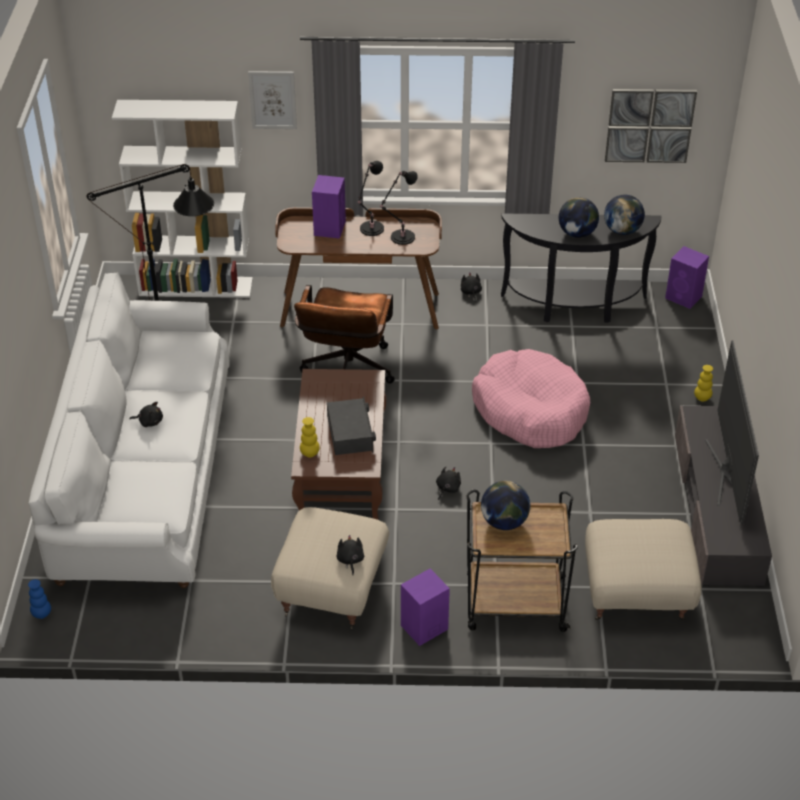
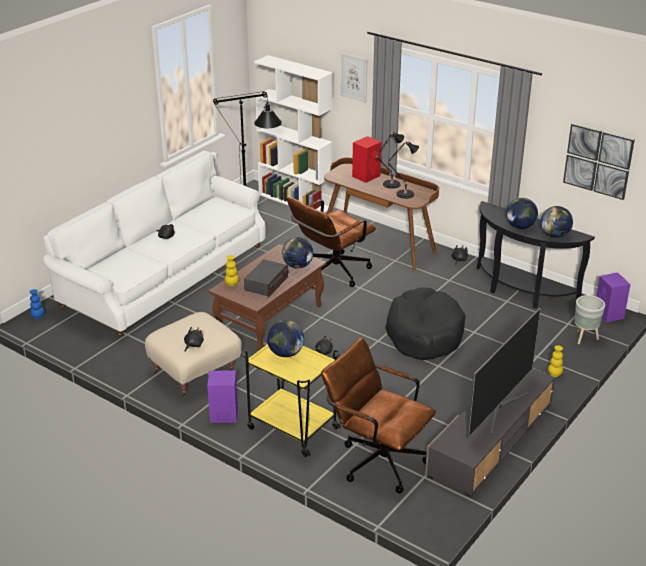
camera: 35 degrees right, 10 degrees down
purple speaker [312,175,346,239] -> red speaker [352,136,381,183]
brown cart [467,490,578,632] -> yellow cart [242,344,341,457]
pink dog bed [472,349,590,448] -> black dog bed [385,287,466,360]
beige ottoman [585,519,701,620] -> brown office chair [321,338,436,493]
none -> globe [282,237,313,269]
none -> grey planter [575,295,605,344]

